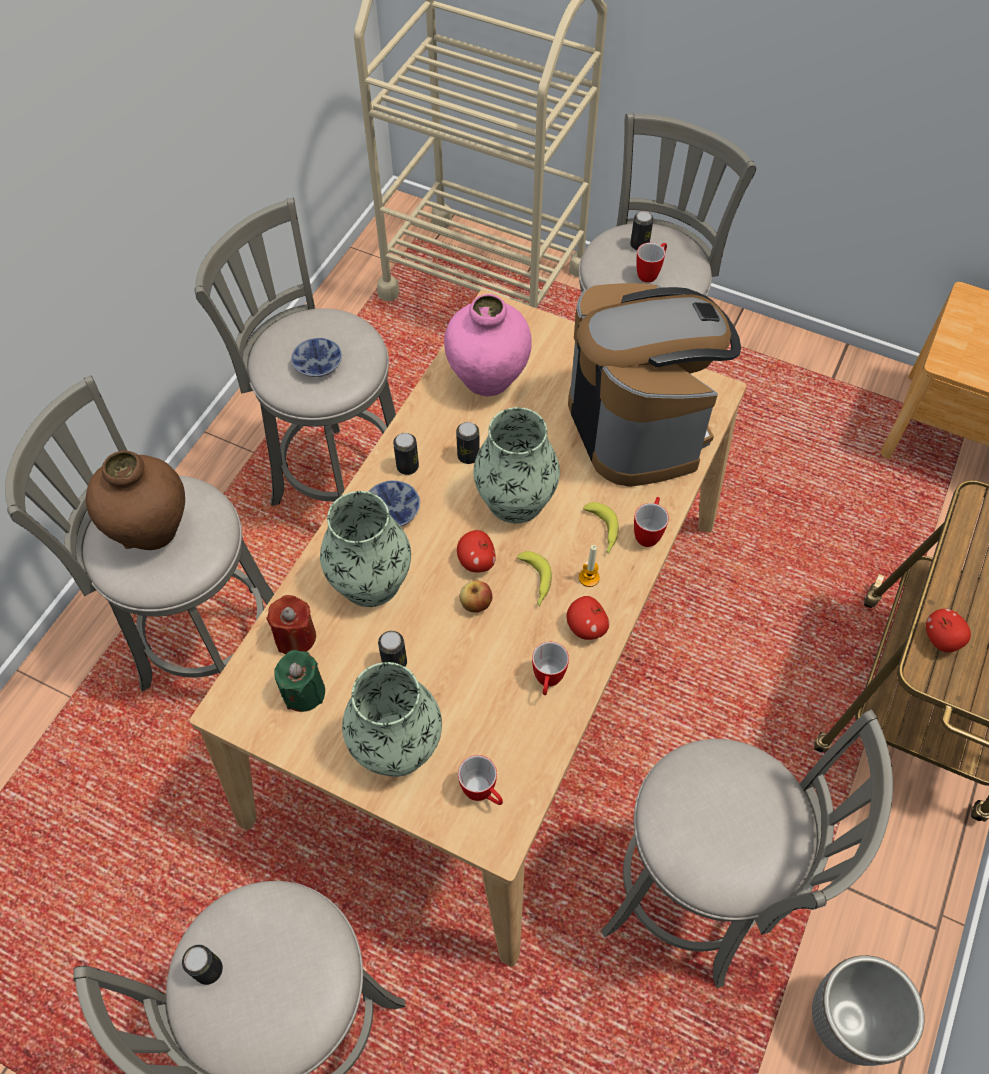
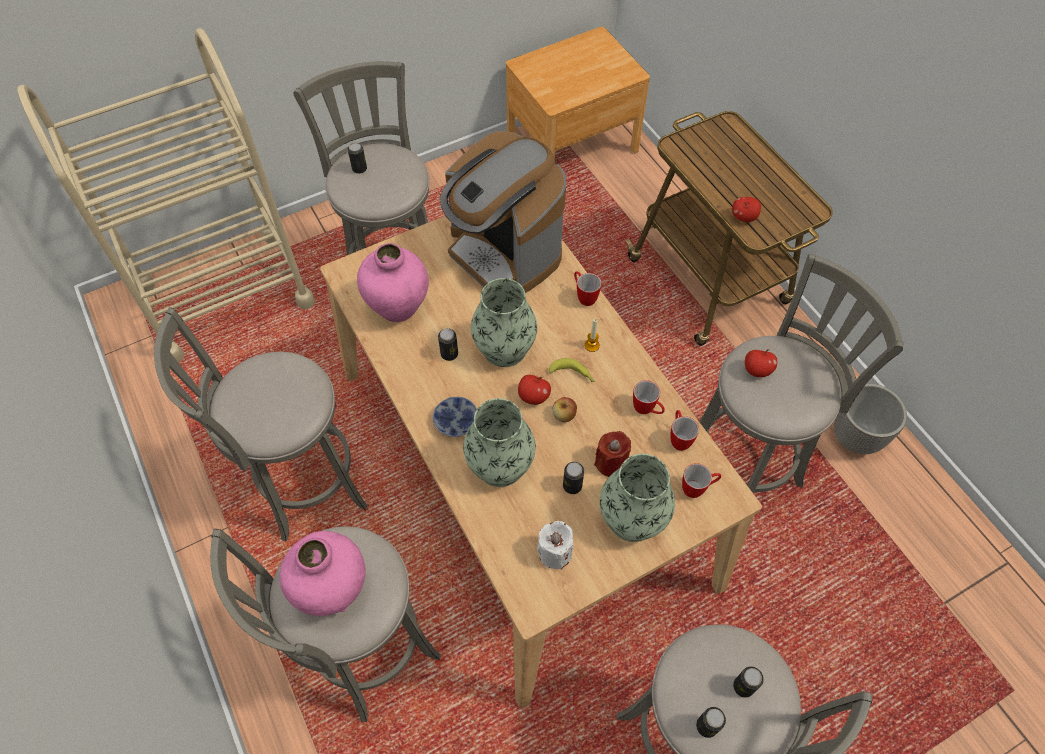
camera: 55 degrees left, 0 degrees up
brown vase [86,451,185,550] -> pink vase [280,531,366,616]
red candle [266,595,316,654] -> red candle moved to [594,431,631,477]
green candle [274,650,325,712] -> white candle [537,521,574,570]
bowl [291,338,342,377] -> none
can [393,433,419,475] -> can moved to [733,666,764,698]
apple [566,596,609,640] -> apple moved to [745,349,777,377]
coffee machine [568,283,741,487] -> coffee machine turned 150 degrees counterclockwise [440,131,566,293]
banana [583,502,619,554] -> none
mug [636,243,667,283] -> mug moved to [670,410,699,451]

